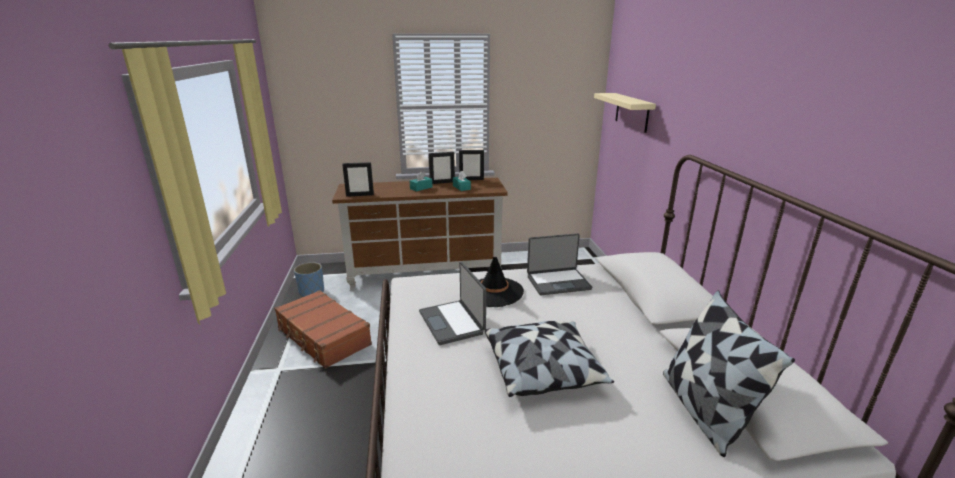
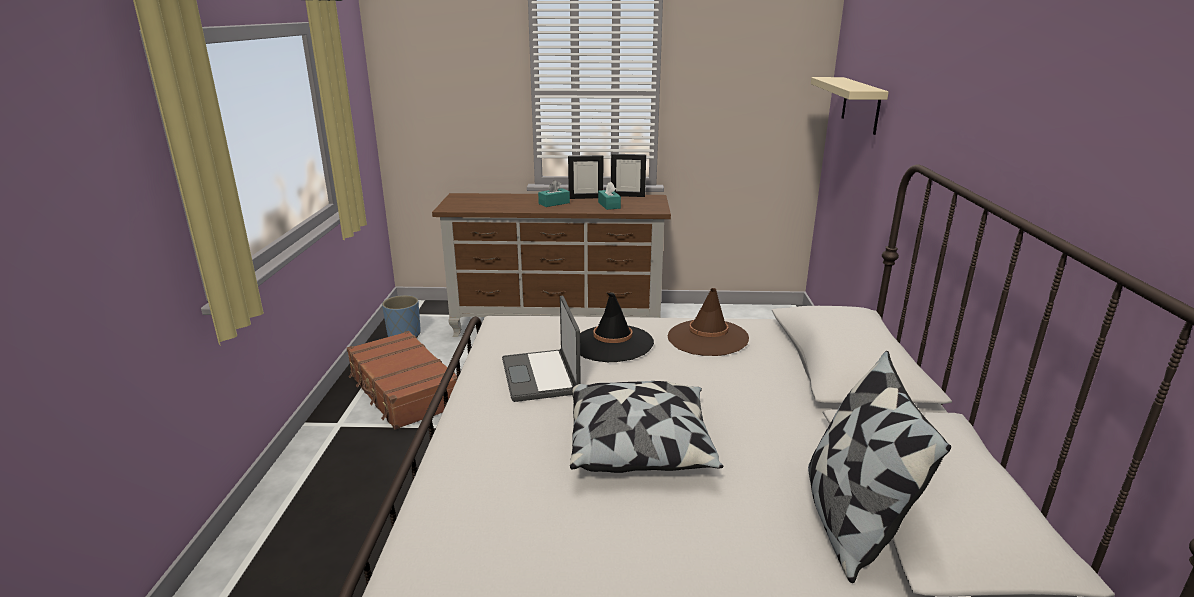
camera: 10 degrees right, 0 degrees up
picture frame [342,162,374,197] -> none
laptop [527,233,592,295] -> brown hat [668,288,749,356]

